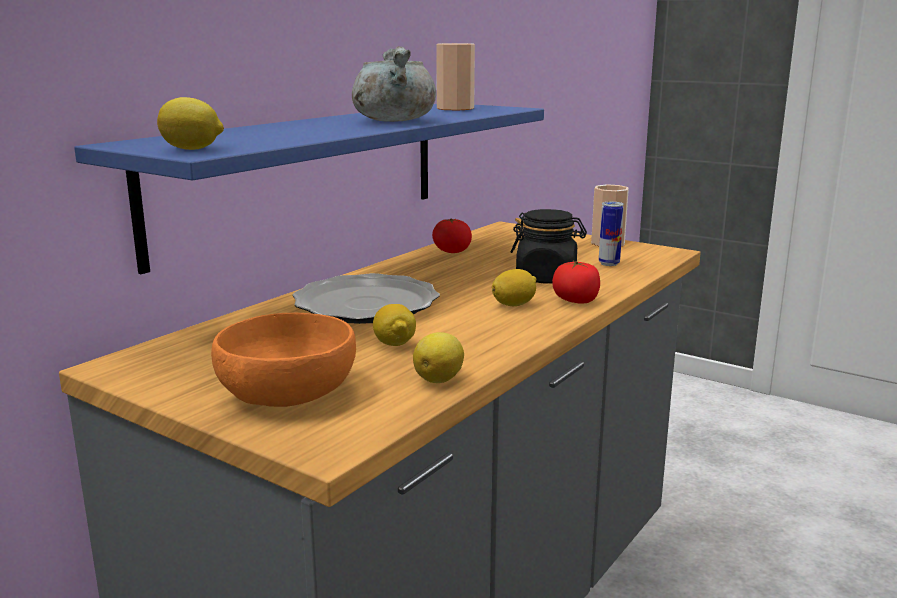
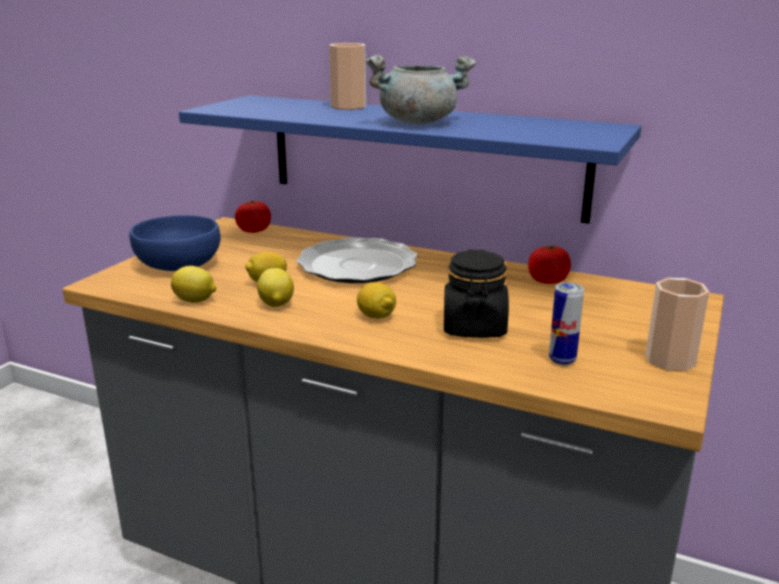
camera: 80 degrees right, 5 degrees up
lemon [157,97,224,150] -> lemon moved to [257,268,294,307]
orange bowl [211,313,356,407] -> blue bowl [129,215,221,271]
cup [436,43,475,110] -> cup moved to [329,43,366,110]
tomato [552,261,600,304] -> tomato moved to [235,201,271,233]

